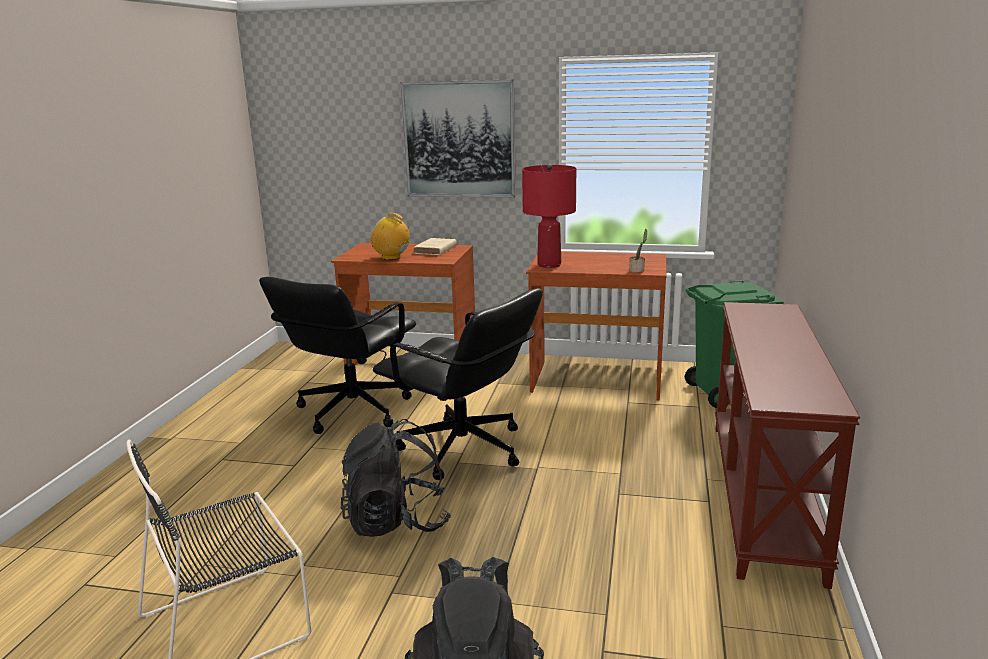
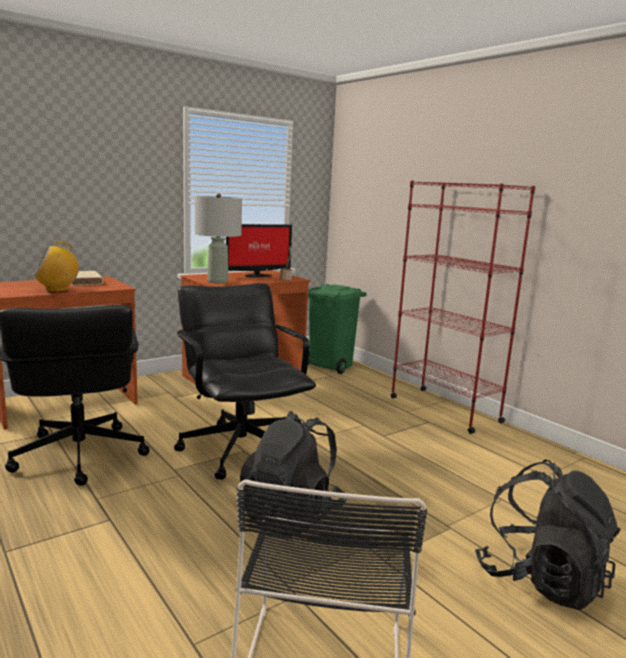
camera: 50 degrees left, 5 degrees down
black office chair [373,288,543,480] -> black office chair turned 105 degrees counterclockwise [174,283,316,480]
picture [401,79,516,198] -> none
red table lamp [522,164,576,268] -> grey table lamp [195,193,242,284]
brown console table [715,302,860,589] -> red bookcase [390,180,536,434]
none -> monitor [226,224,292,277]

